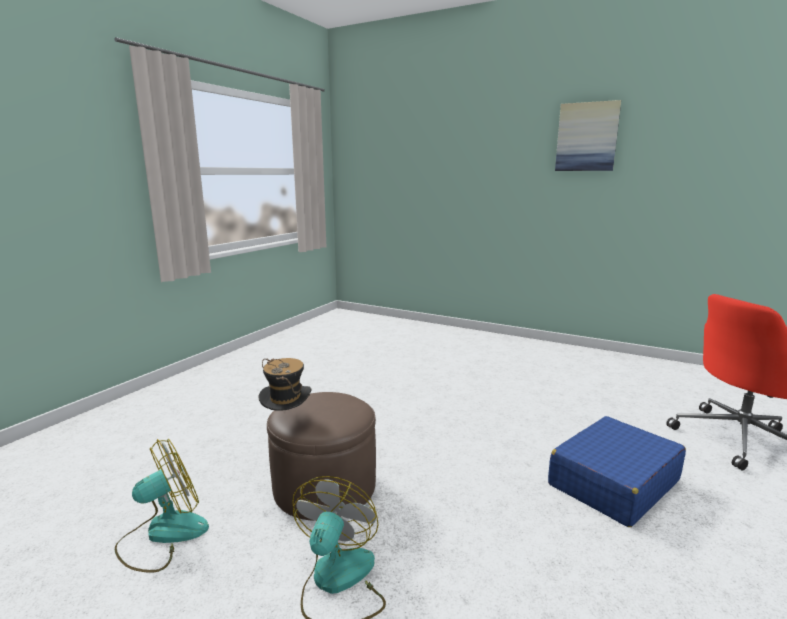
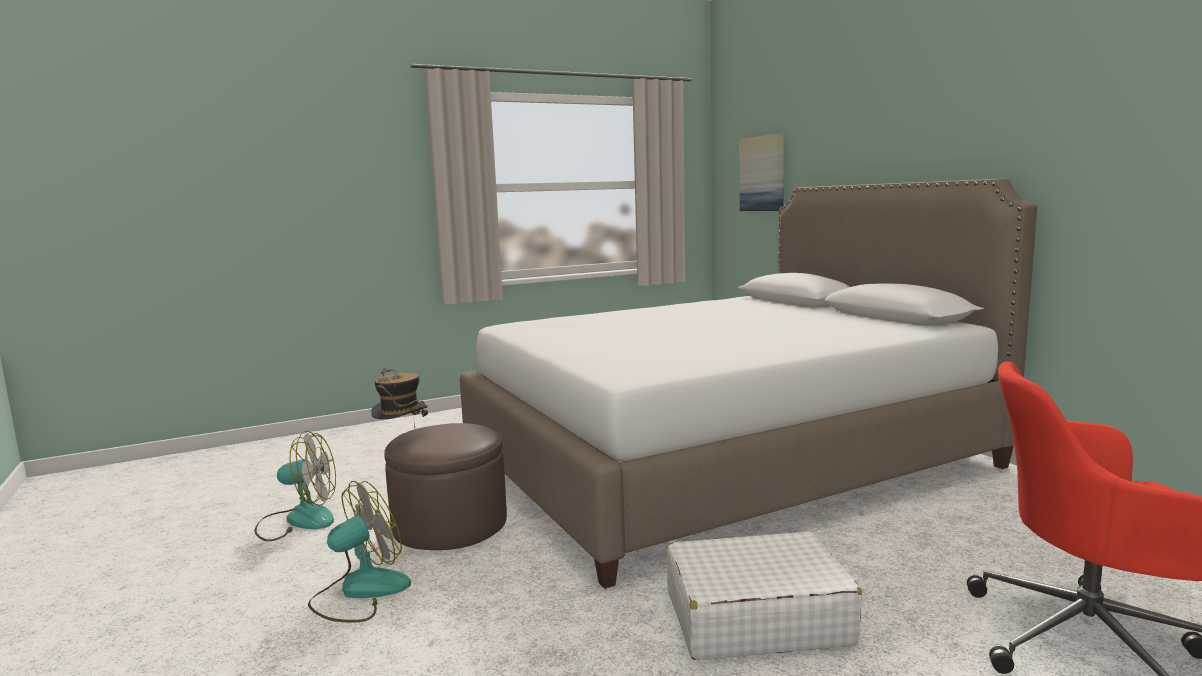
camera: 35 degrees right, 5 degrees down
blue suitcase [548,416,686,527] -> white suitcase [667,531,862,660]
picture [555,100,621,171] -> picture moved to [740,133,785,211]
none -> white bed [460,178,1037,589]

